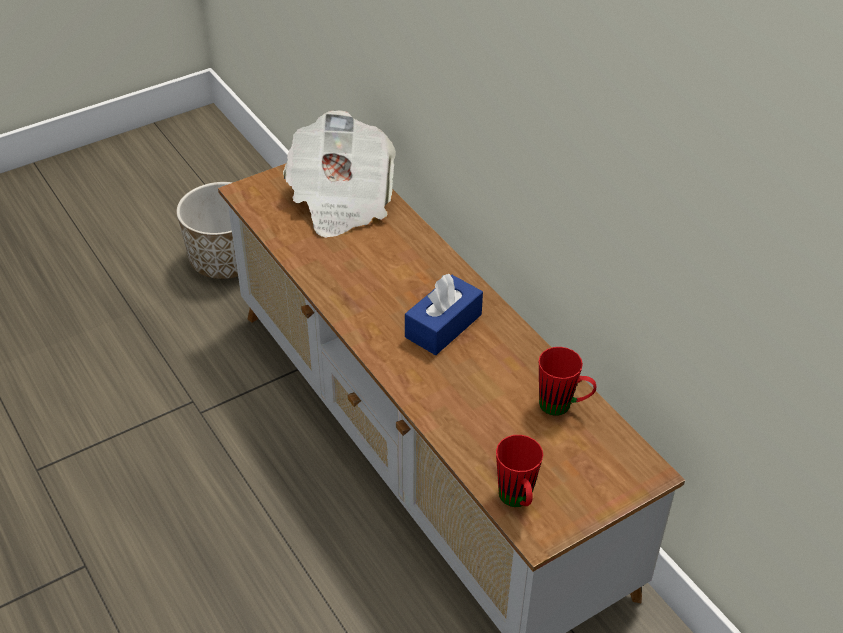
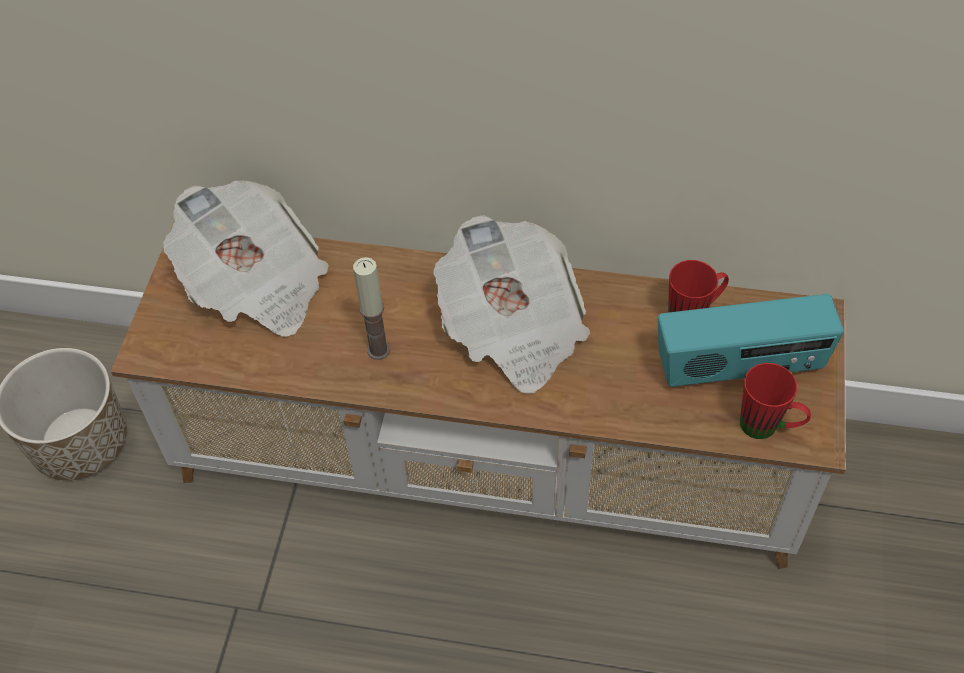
camera: 45 degrees left, 10 degrees up
blue tissue box [405,274,483,355] -> newspaper [433,215,590,394]
none -> candle [353,257,390,360]
none -> radio [658,294,844,387]

